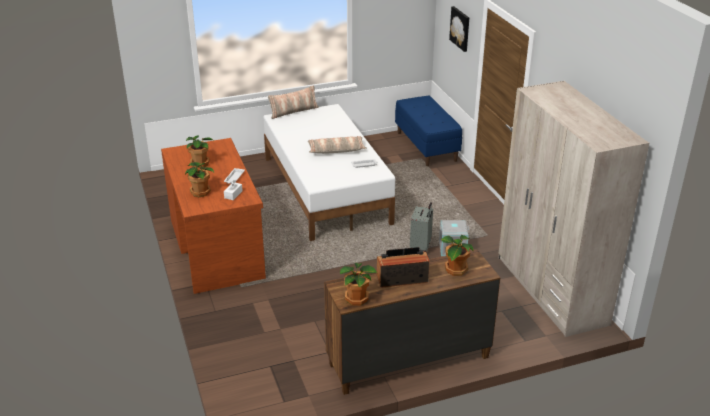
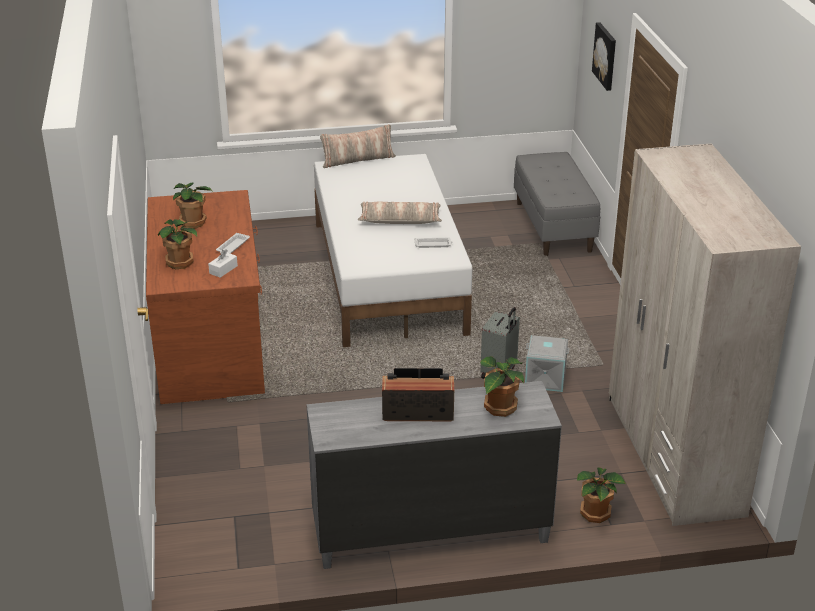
camera: 10 degrees right, 0 degrees up
brown dresser [324,249,500,395] -> grey dresser [306,381,562,569]
potted plant [340,263,377,306] -> potted plant moved to [577,467,626,523]
blue bench [395,96,462,167] -> grey bench [514,152,600,256]

